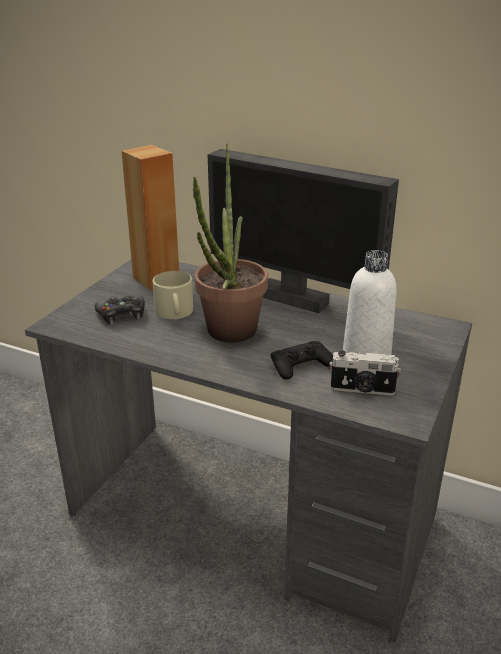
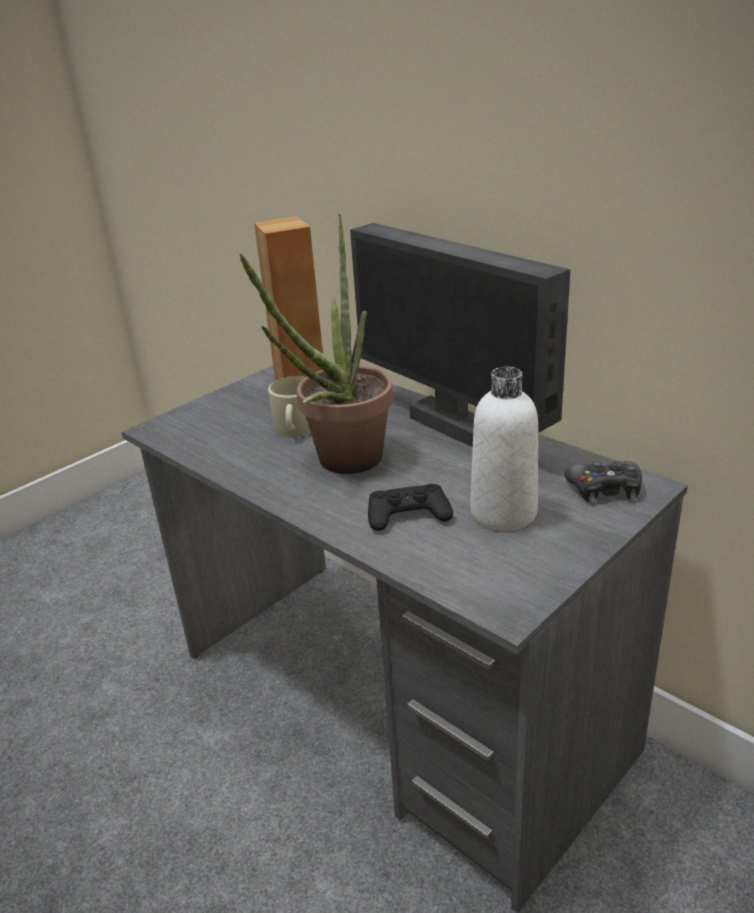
camera: 20 degrees right, 0 degrees up
black game controller [95,295,145,325] -> black game controller moved to [564,461,642,503]
camera [329,350,401,396] -> none

